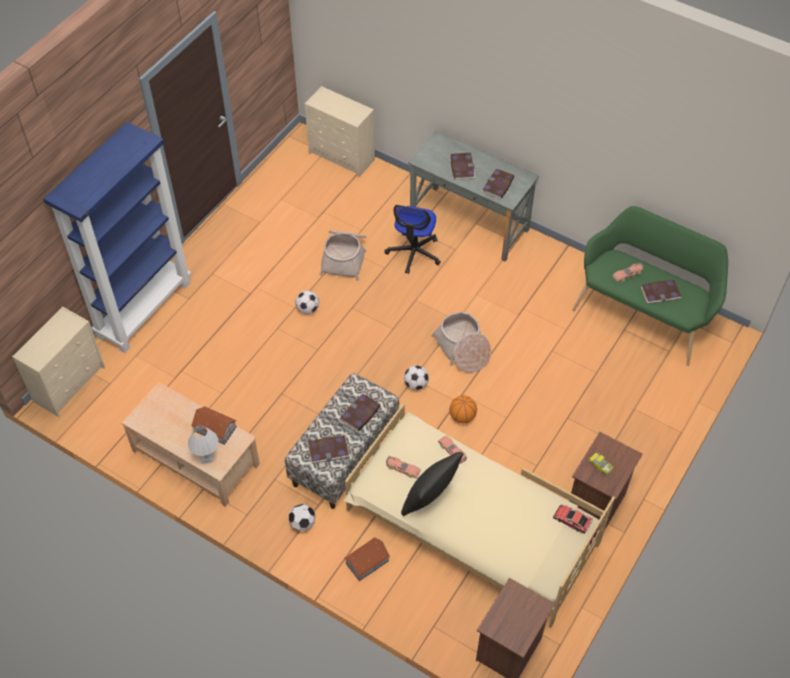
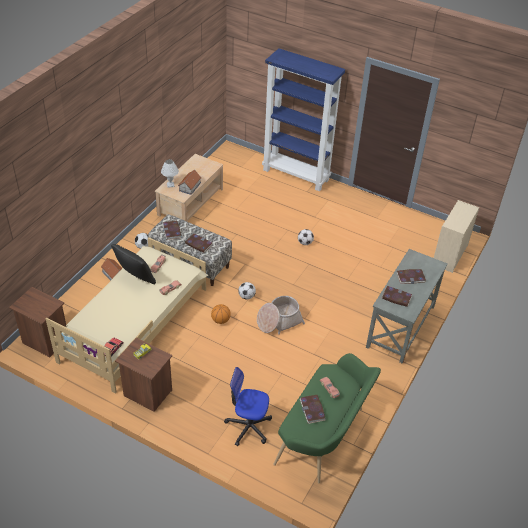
camera: 85 degrees right, 10 degrees down
beige dresser [12,306,105,417] -> none
basket [319,231,366,281] -> none
office chair [385,205,441,274] -> office chair moved to [224,367,272,446]

